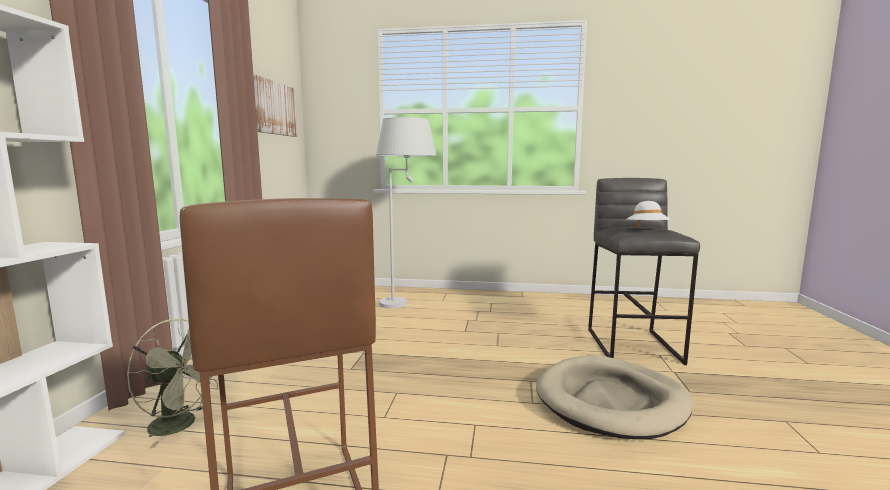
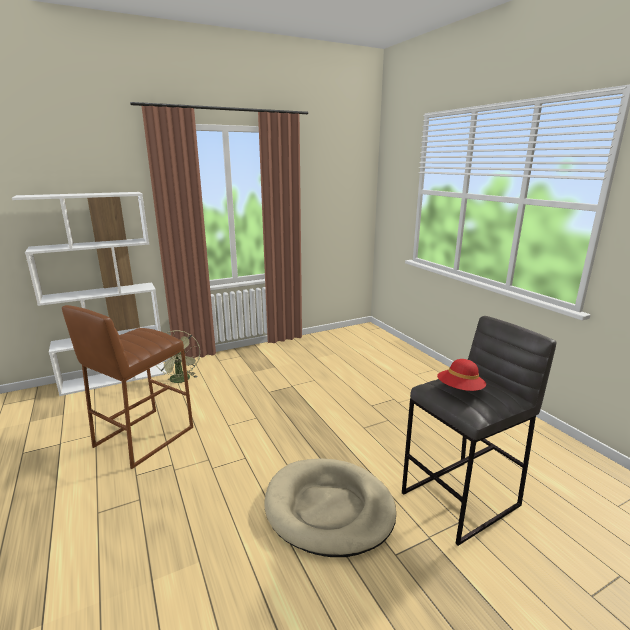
camera: 55 degrees right, 10 degrees up
picture [253,75,297,137] -> none
white floor lamp [376,117,436,309] -> none
white hat [627,201,671,227] -> red hat [437,359,486,391]

